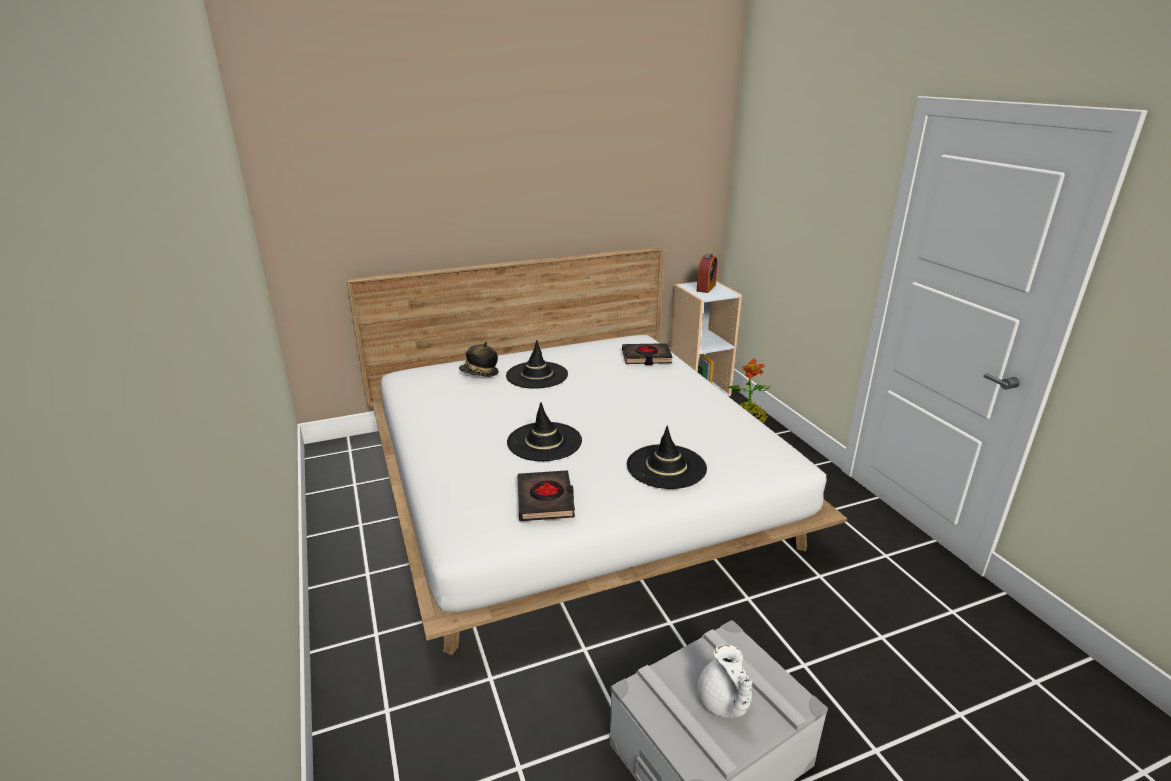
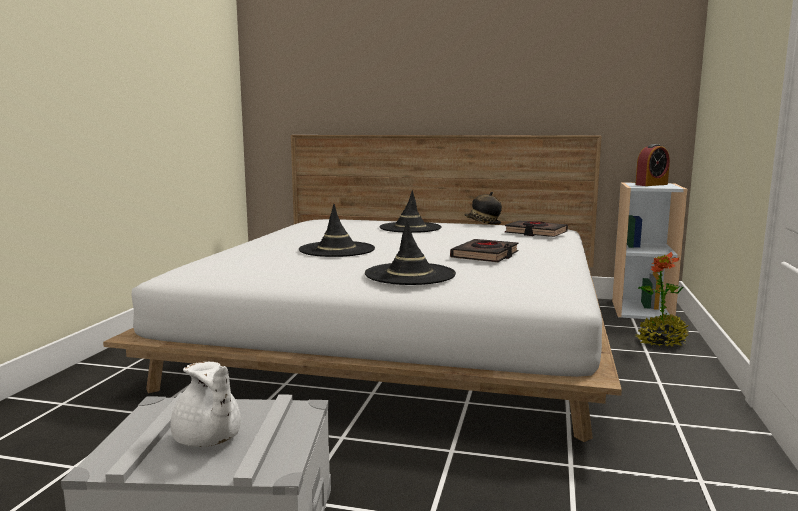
camera: 35 degrees right, 15 degrees down
hat [459,342,499,377] -> hat moved to [465,192,502,225]
black book [517,470,575,521] -> black book moved to [450,239,519,262]
white teapot [697,644,752,718] -> white teapot turned 60 degrees counterclockwise [171,362,241,447]

